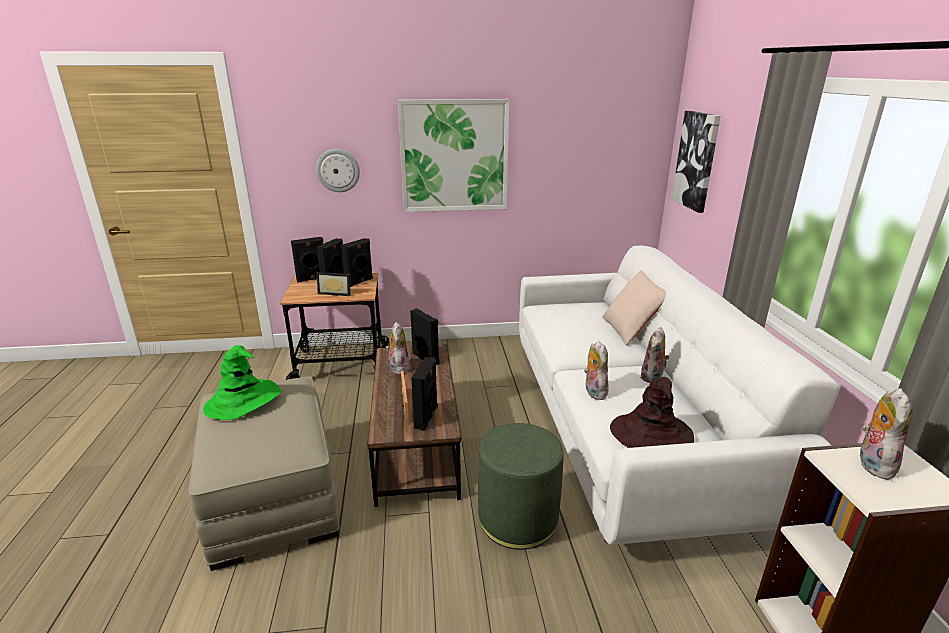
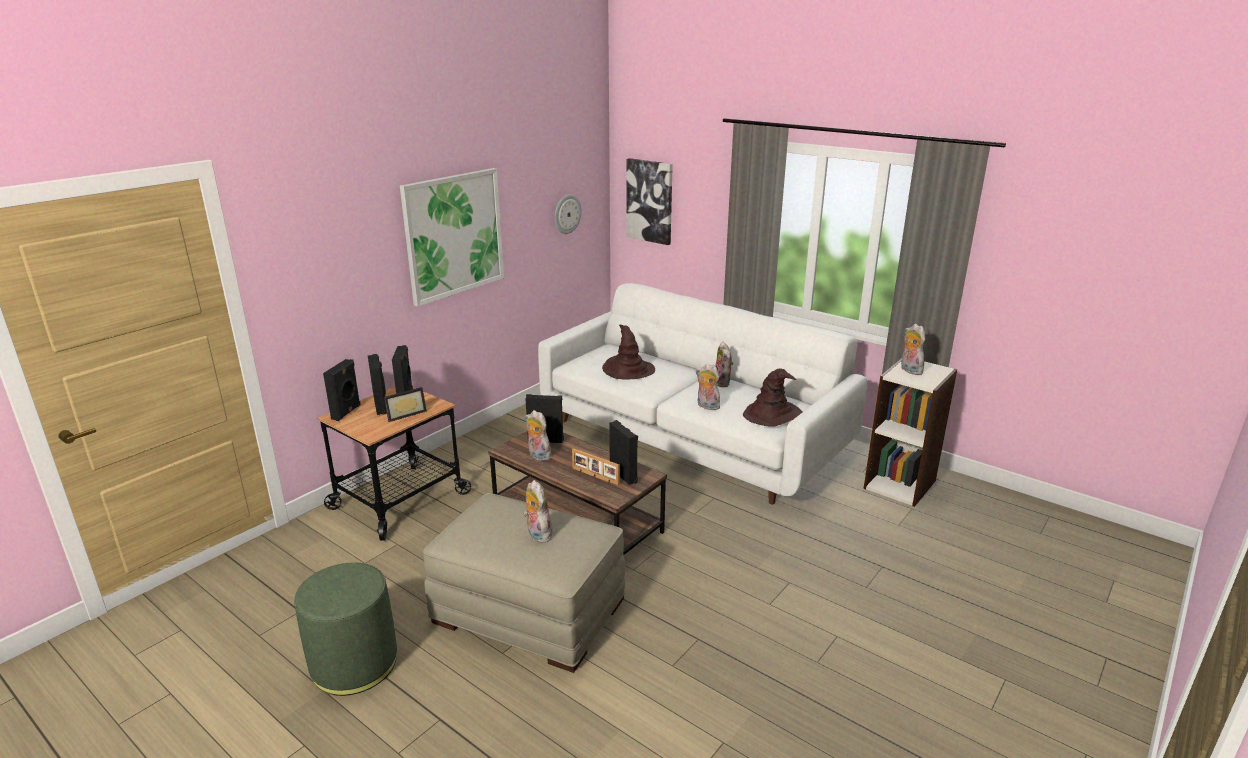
camera: 45 degrees left, 0 degrees up
green hat [203,345,281,420] -> none
wall clock [316,149,360,192] -> wall clock moved to [555,194,582,234]
green ottoman [478,423,564,550] -> green ottoman moved to [294,562,397,696]
beige pillow [602,270,666,346] -> none
none -> plush toy [523,480,552,543]
none -> brown hat [602,325,655,379]

